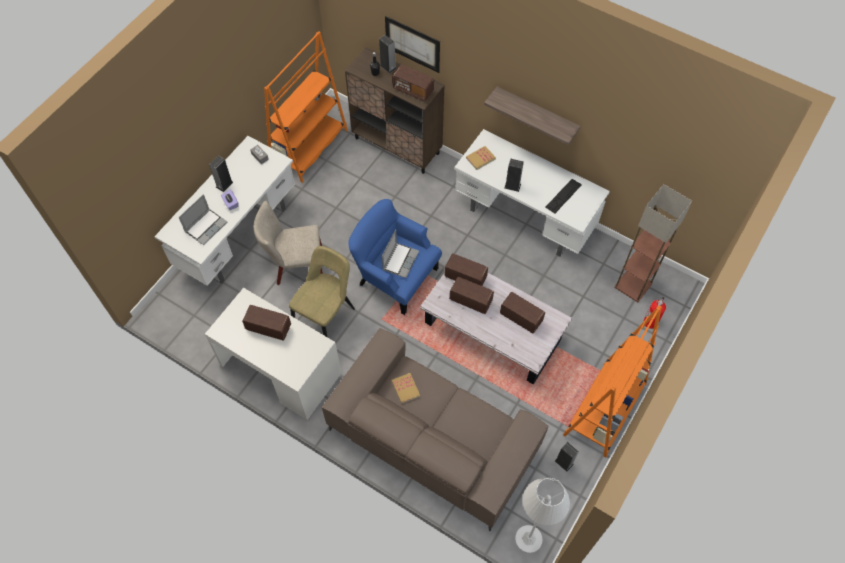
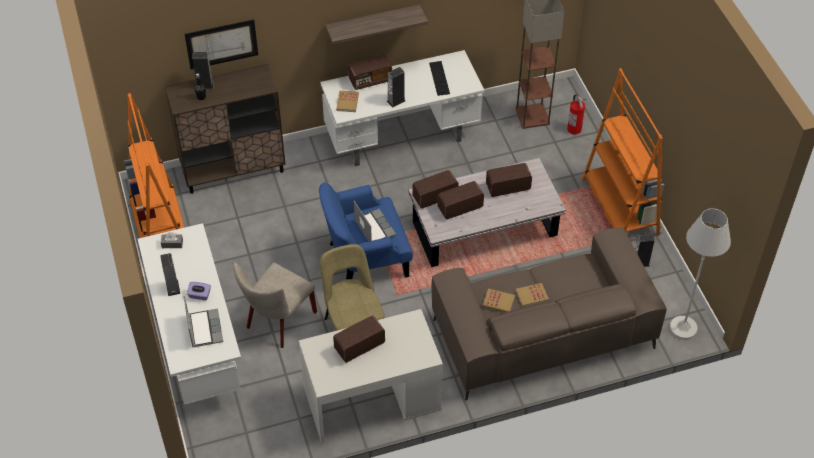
camera: 50 degrees left, 10 degrees down
radio [392,64,434,102] -> radio moved to [348,55,392,90]
none -> book [515,283,549,307]

